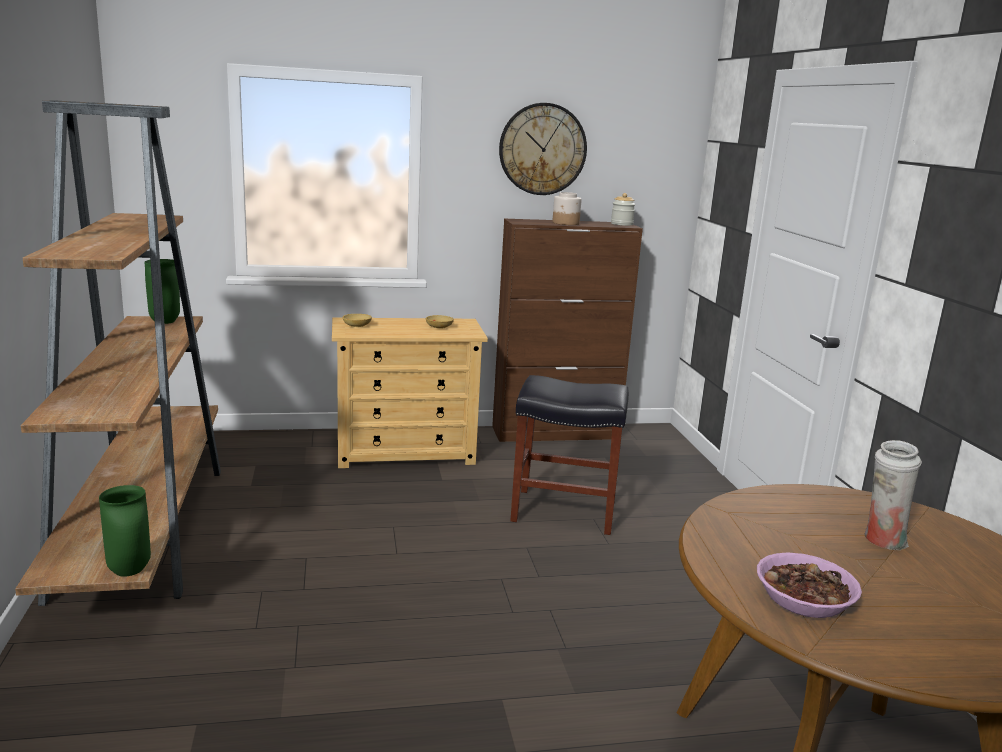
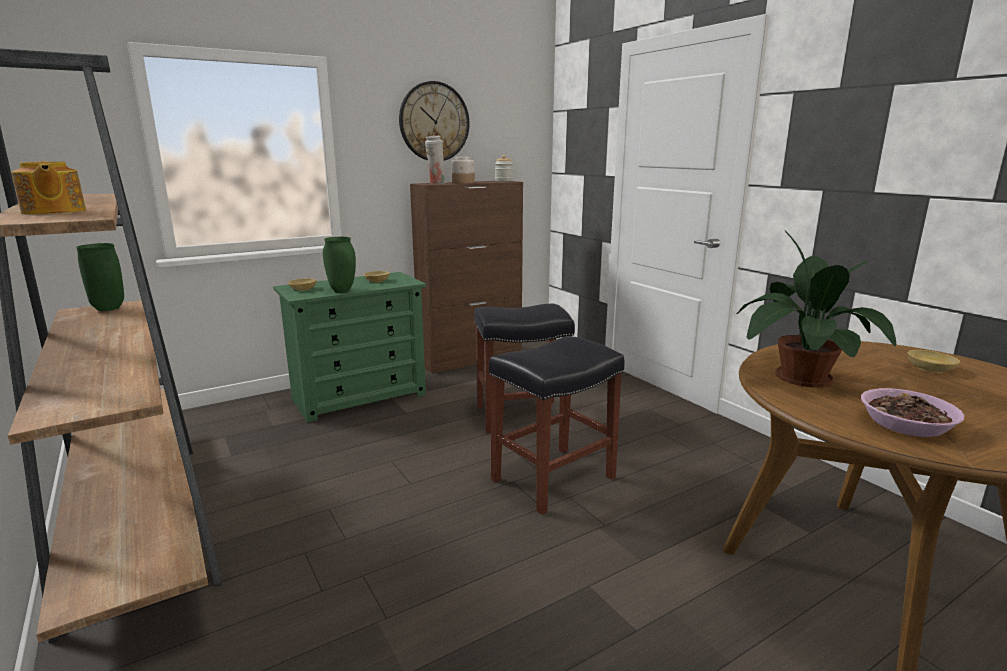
camera: 20 degrees left, 0 degrees up
green vase [99,485,151,577] -> green vase moved to [323,237,356,293]
beige dresser [332,318,488,468] -> green dresser [273,272,426,423]
white vase [865,440,922,550] -> white vase moved to [425,136,447,184]
none -> teapot [11,161,86,215]
none -> black stool [489,336,624,515]
none -> potted plant [737,231,897,388]
none -> beige bowl [907,350,960,373]

